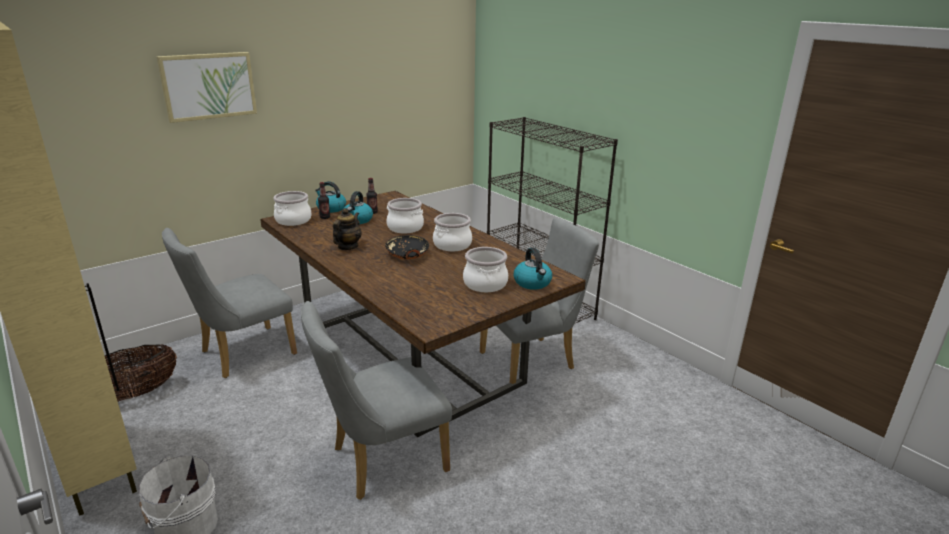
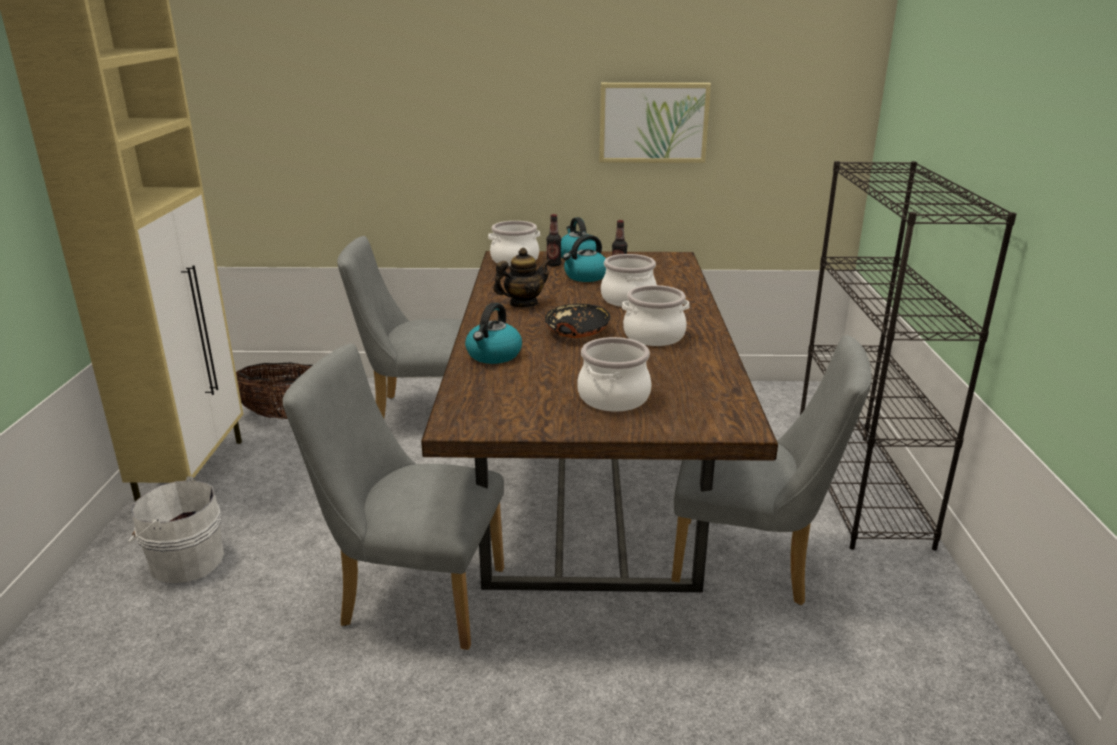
camera: 40 degrees right, 0 degrees up
picture [156,52,257,123] -> picture moved to [599,83,711,163]
kettle [514,248,552,290] -> kettle moved to [465,303,522,364]

